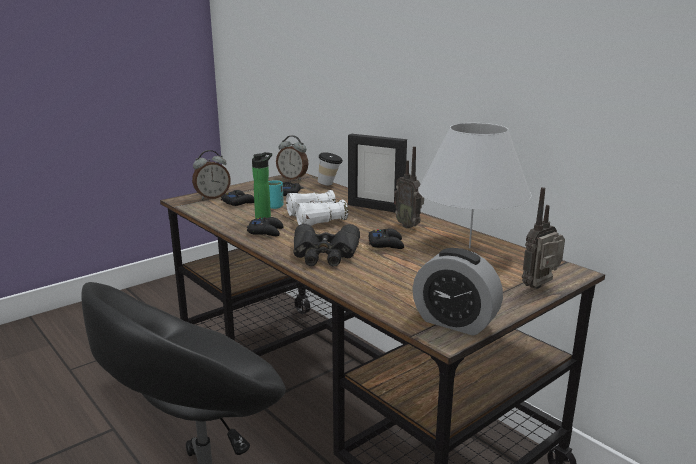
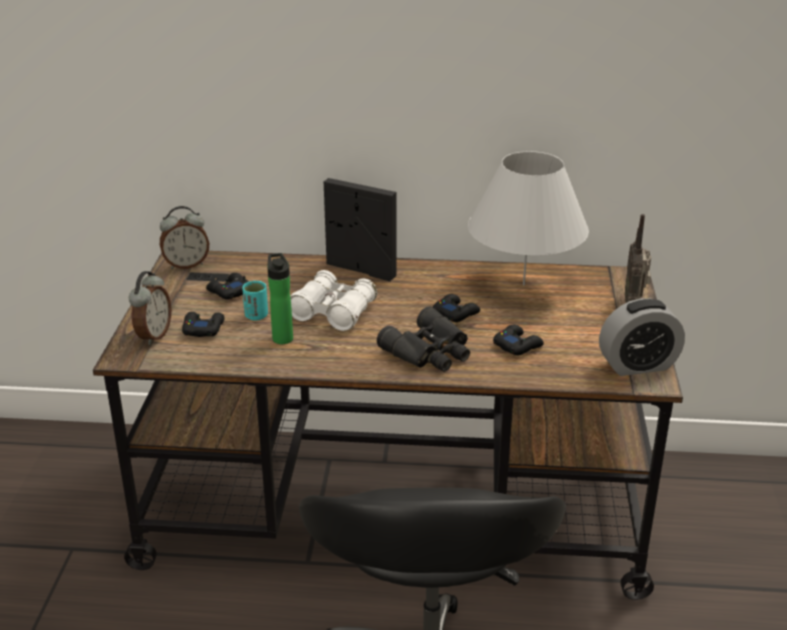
camera: 45 degrees left, 10 degrees up
black game controller [247,217,284,236] -> black game controller moved to [493,324,544,355]
cup [318,152,343,186] -> none
picture frame [348,134,407,212] -> picture frame turned 135 degrees counterclockwise [324,178,397,282]
radio [394,146,424,228] -> none

